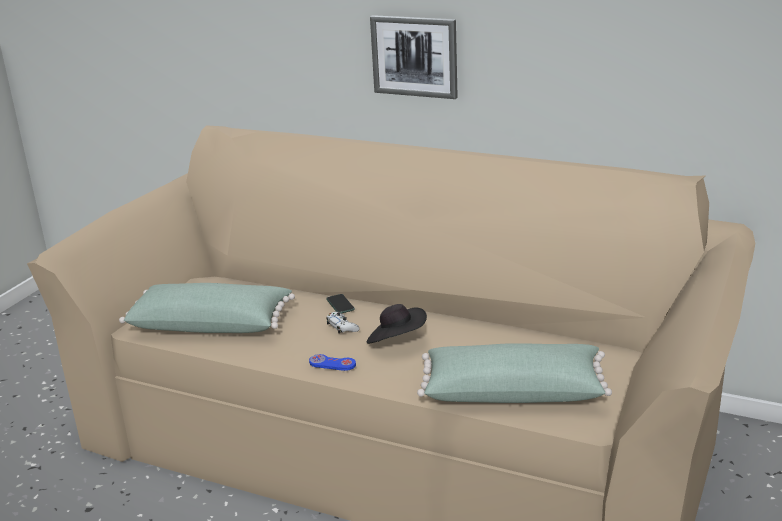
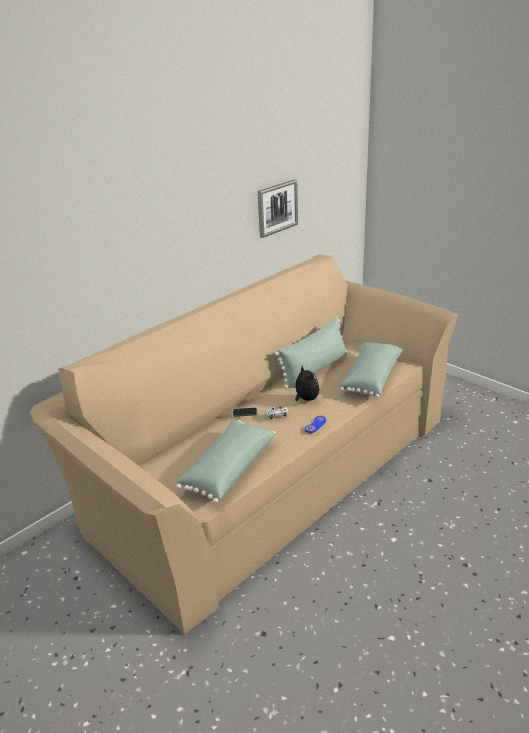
camera: 70 degrees left, 5 degrees up
black hat [367,304,427,344] -> plush toy [292,366,320,401]
picture [370,15,457,99] -> picture moved to [258,179,298,238]
none -> green pillow [275,317,347,389]

